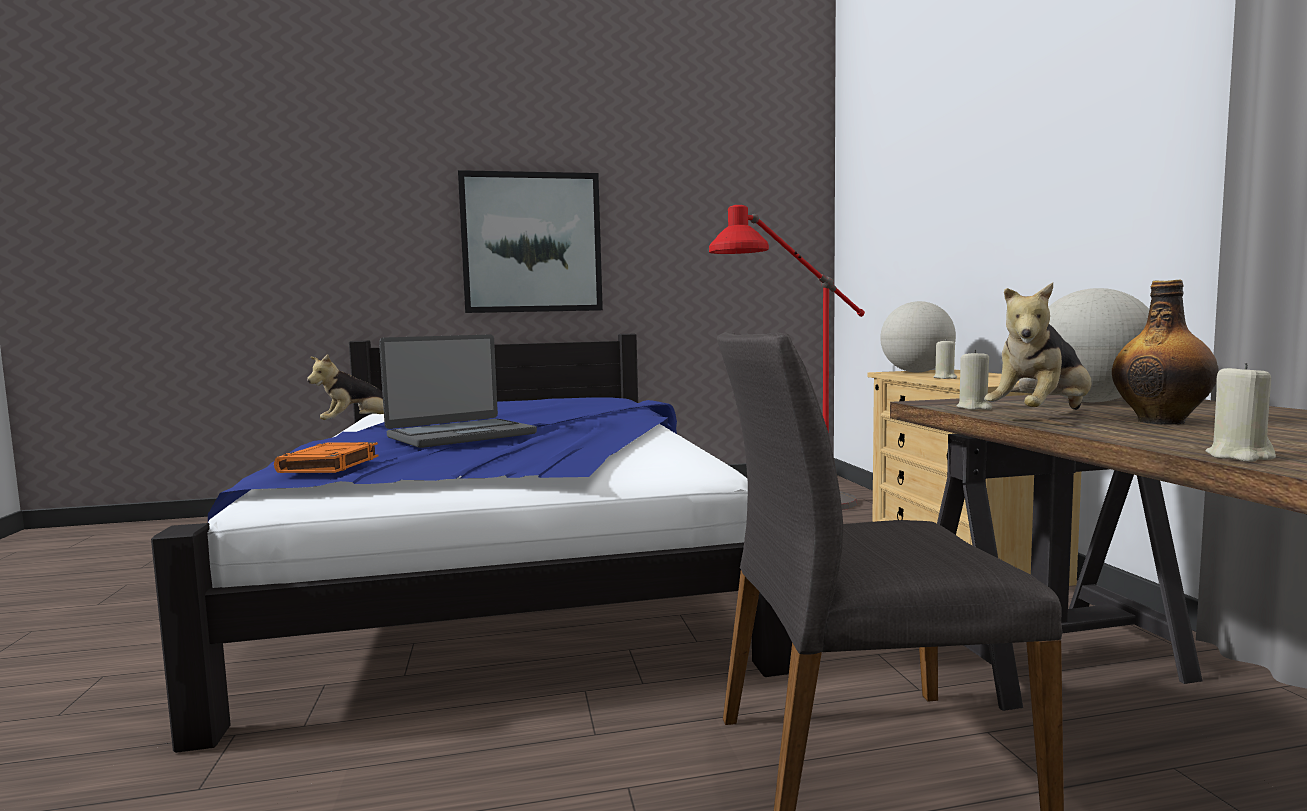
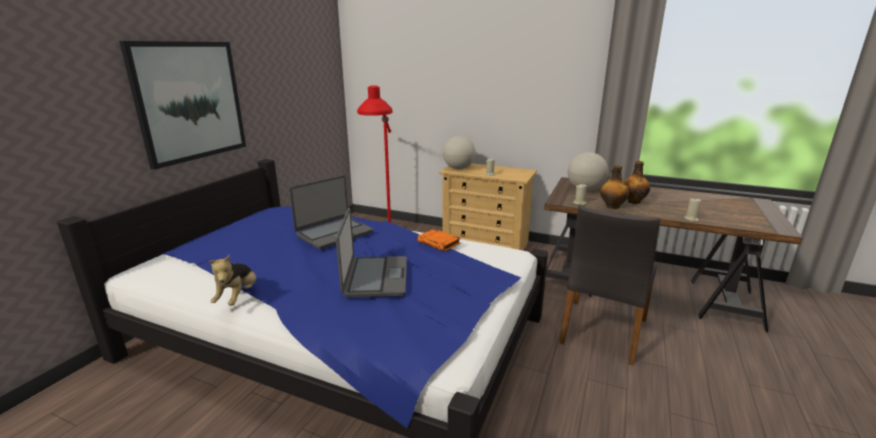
camera: 55 degrees left, 15 degrees up
orange book [274,442,378,473] -> orange book moved to [417,229,461,251]
plush toy [984,283,1091,410] -> bottle [600,165,629,209]
none -> laptop [289,175,373,250]

